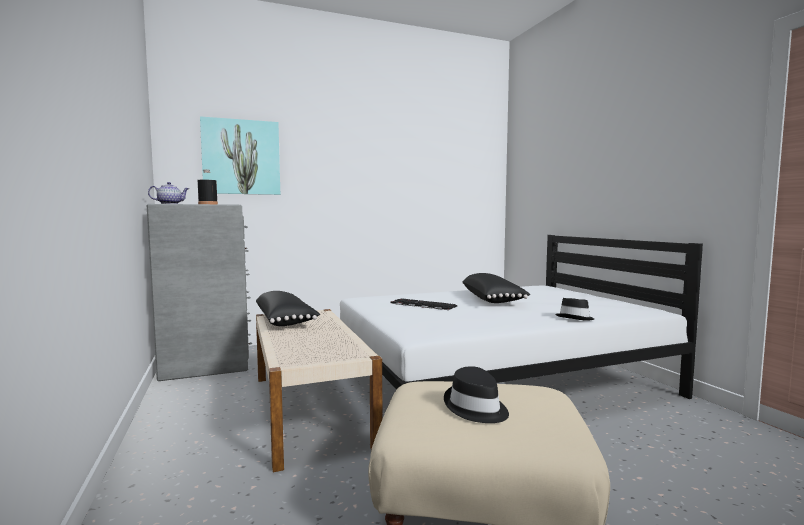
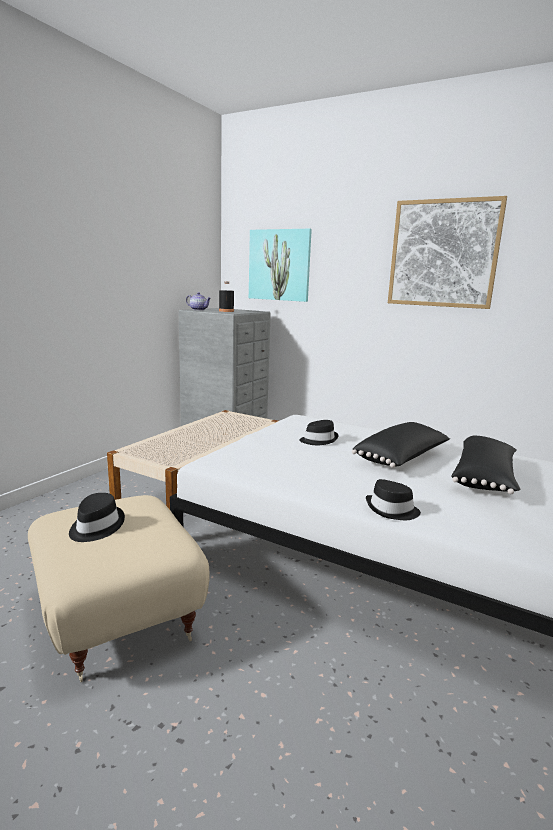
camera: 50 degrees right, 10 degrees up
black pillow [256,291,320,326] -> black pillow moved to [451,436,521,494]
keyboard [390,298,457,310] -> black hat [299,420,338,445]
none -> picture [388,196,507,309]

